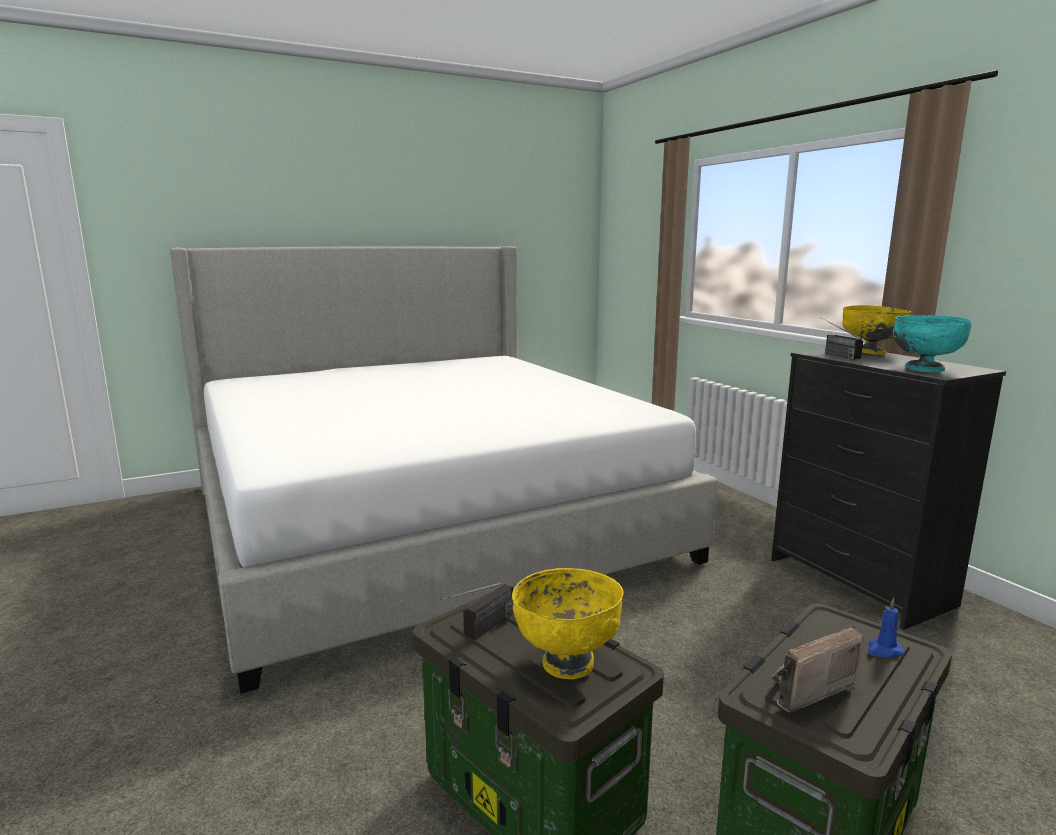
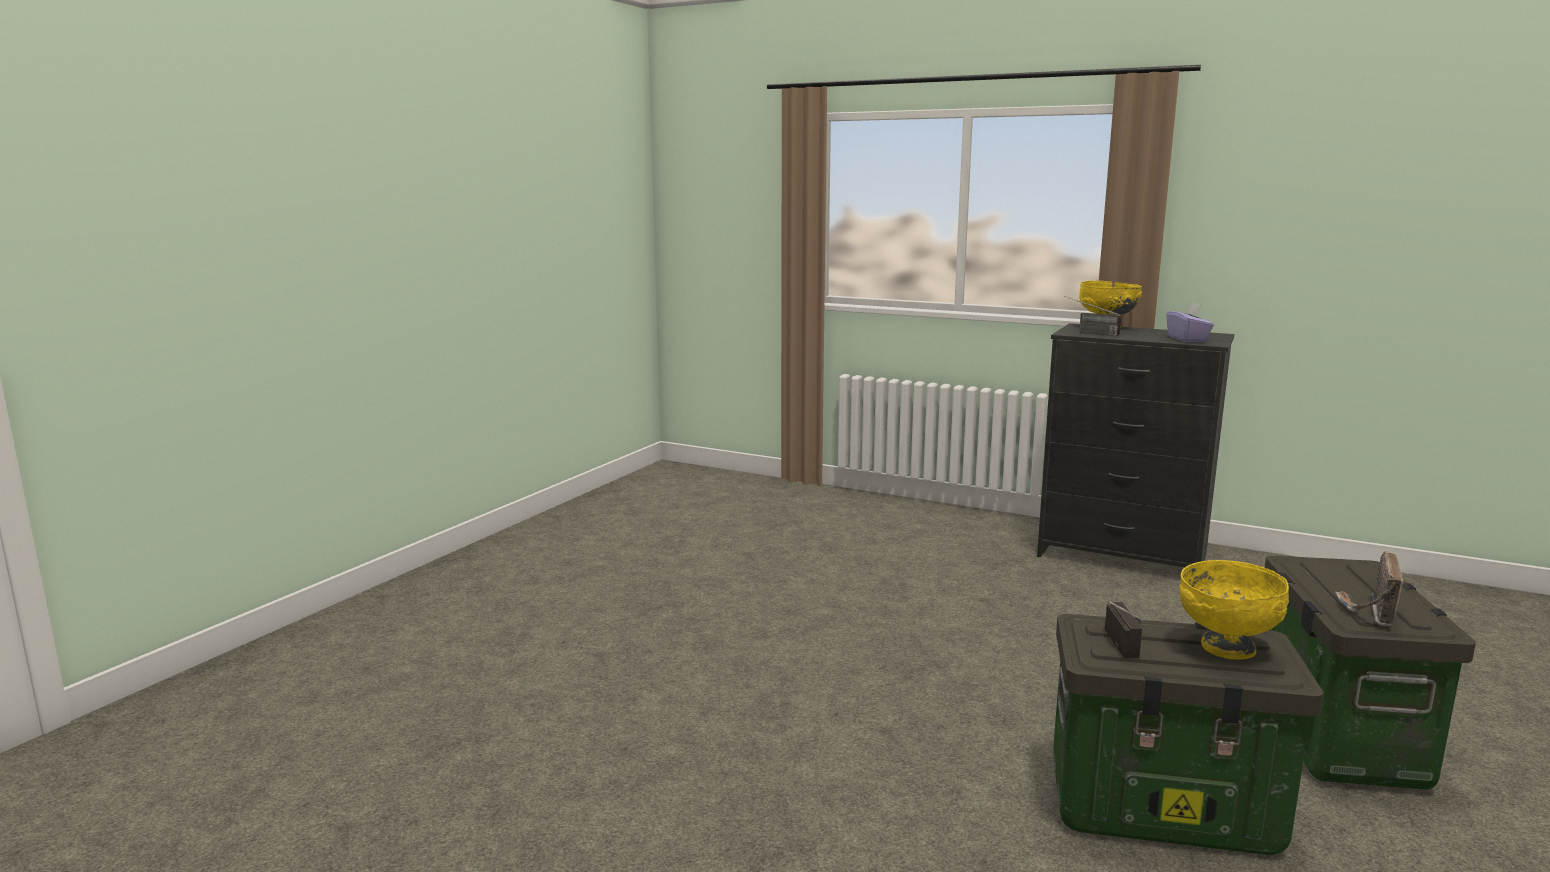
camera: 35 degrees left, 0 degrees up
bed [170,246,718,694] -> none
blue candle [868,598,905,658] -> none
turquoise bowl [893,315,971,372] -> purple tissue box [1166,303,1214,342]

